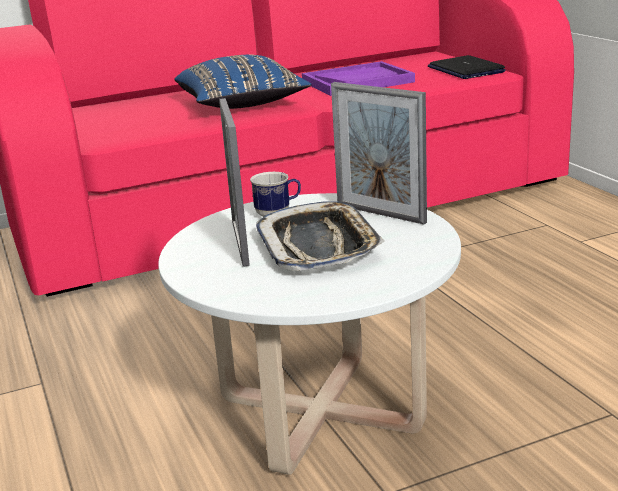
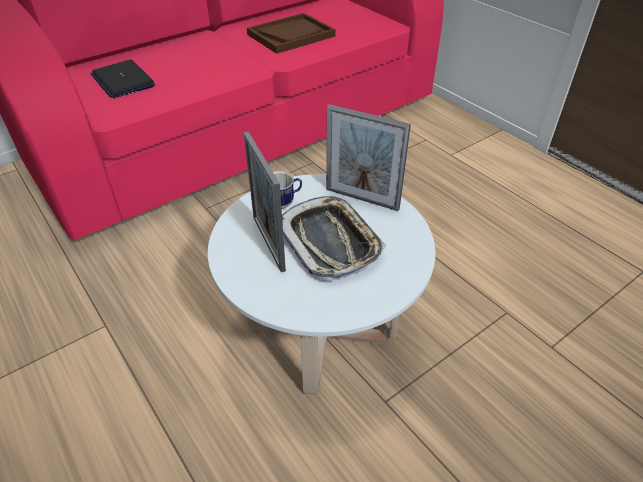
camera: 15 degrees left, 20 degrees up
blue pillow [174,55,312,109] -> none
purple tray [302,61,415,96] -> brown tray [247,13,336,54]
laptop [428,55,506,79] -> laptop moved to [90,60,155,98]

